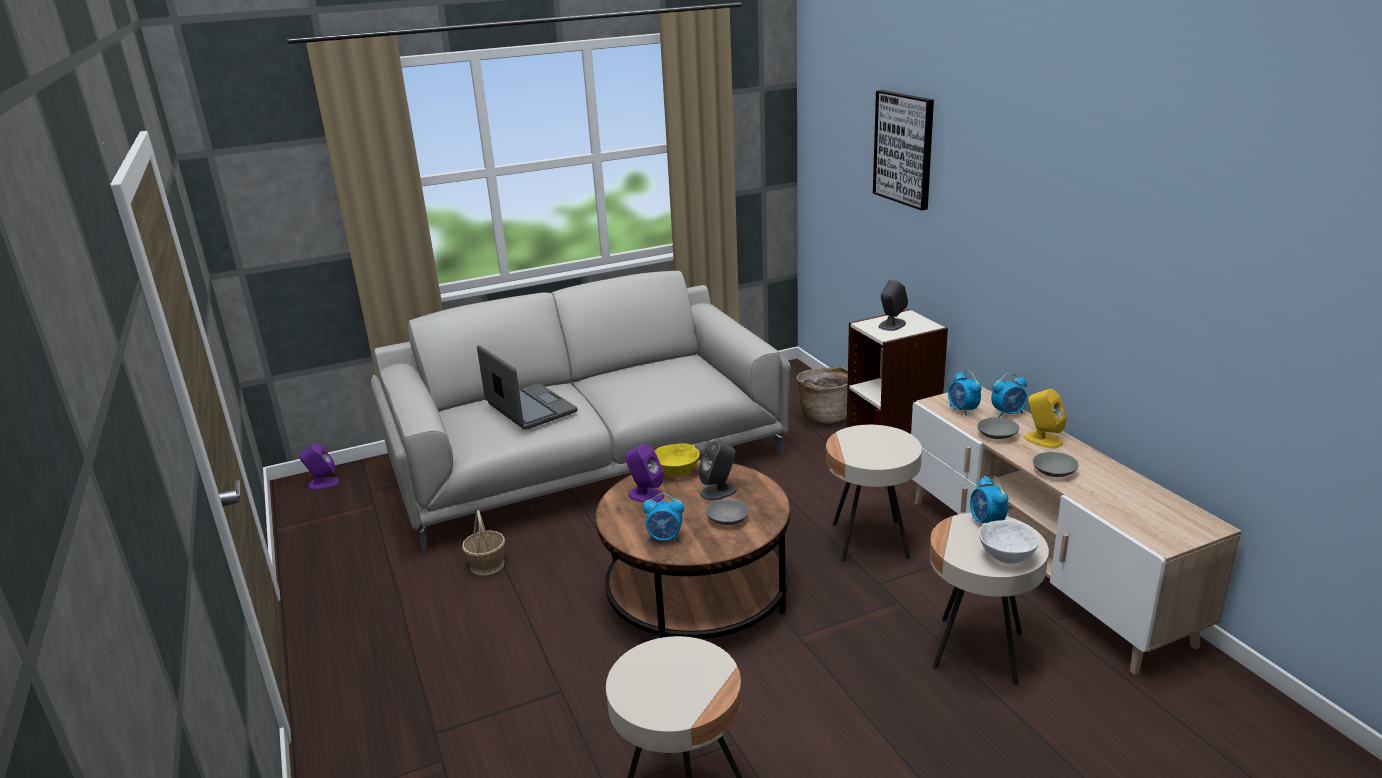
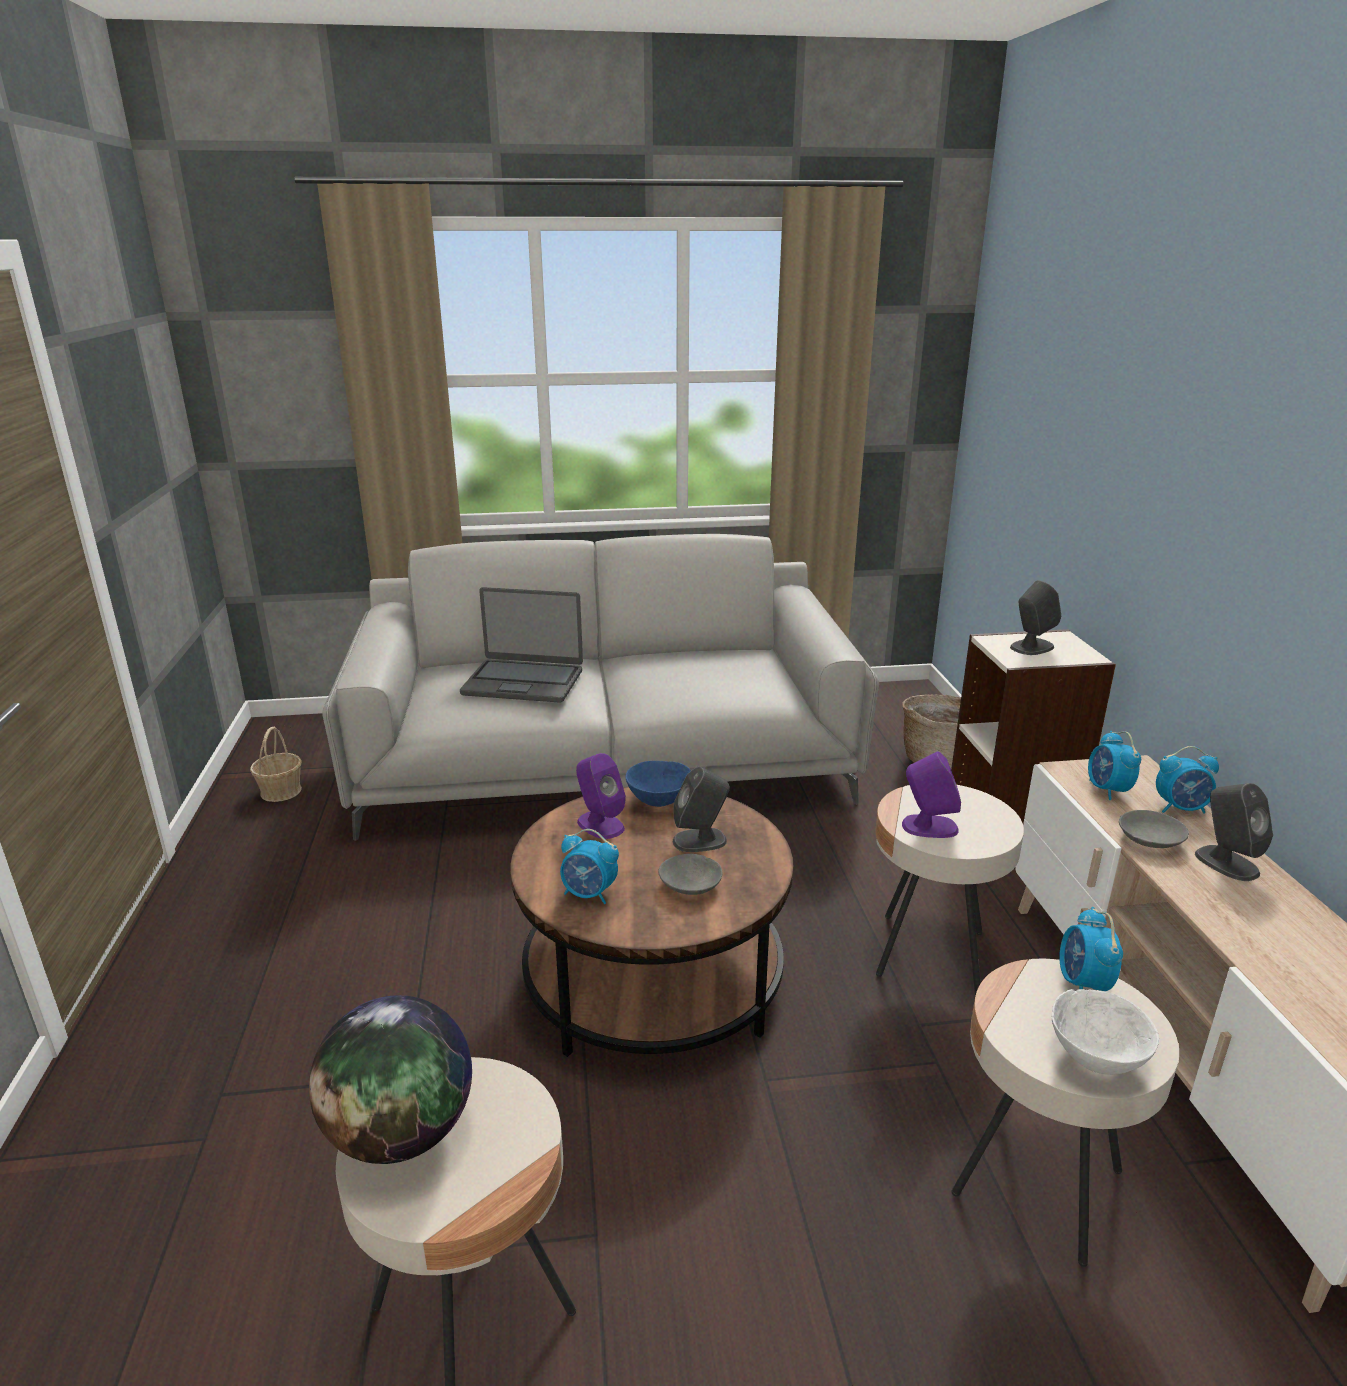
camera: 15 degrees right, 0 degrees up
purple speaker [300,443,339,489] -> purple speaker moved to [902,751,961,838]
basket [462,510,505,576] -> basket moved to [250,727,302,802]
laptop [477,345,577,430] -> laptop turned 120 degrees clockwise [460,587,583,703]
yellow bowl [655,444,700,476] -> blue bowl [625,761,691,807]
picture [873,90,934,211] -> none
yellow speaker [1024,389,1067,448] -> grey speaker [1195,783,1273,881]
grey bowl [1033,452,1079,477] -> none
none -> globe [309,995,472,1164]

